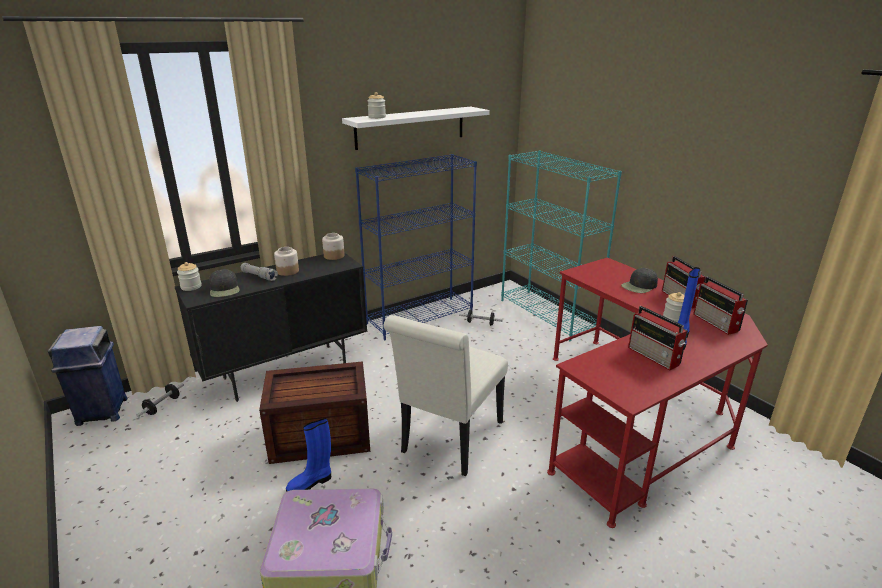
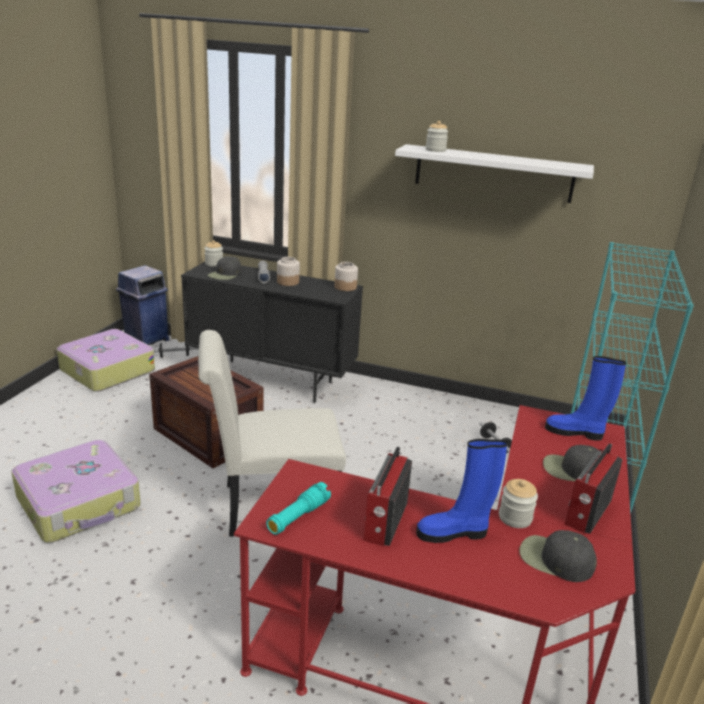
camera: 50 degrees right, 0 degrees up
blue boot [286,418,331,492] -> blue boot moved to [545,356,626,441]
blue bookcase [355,154,477,341] -> none
radio [693,276,748,335] -> black cap [519,530,597,582]
none -> suitcase [57,329,155,392]
none -> turquoise flashlight [266,482,331,535]

